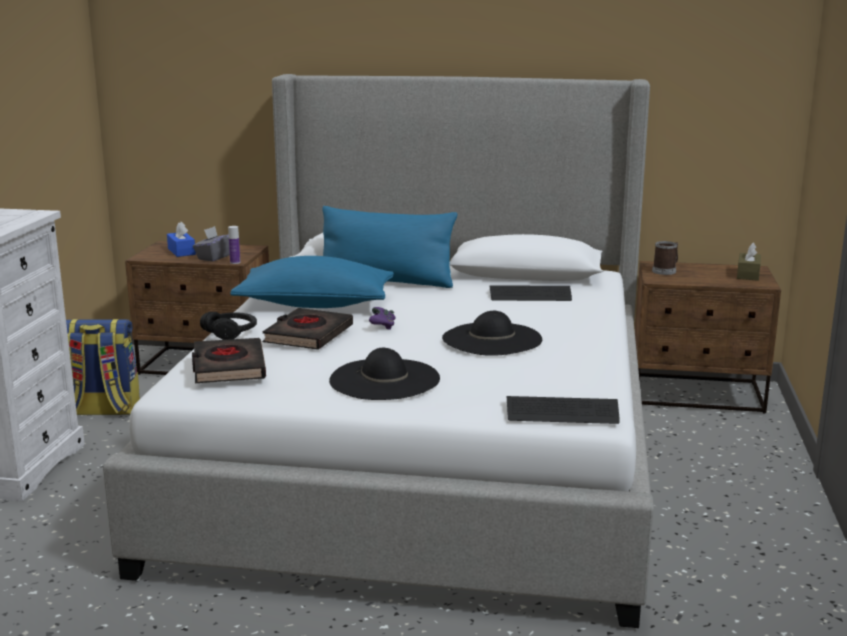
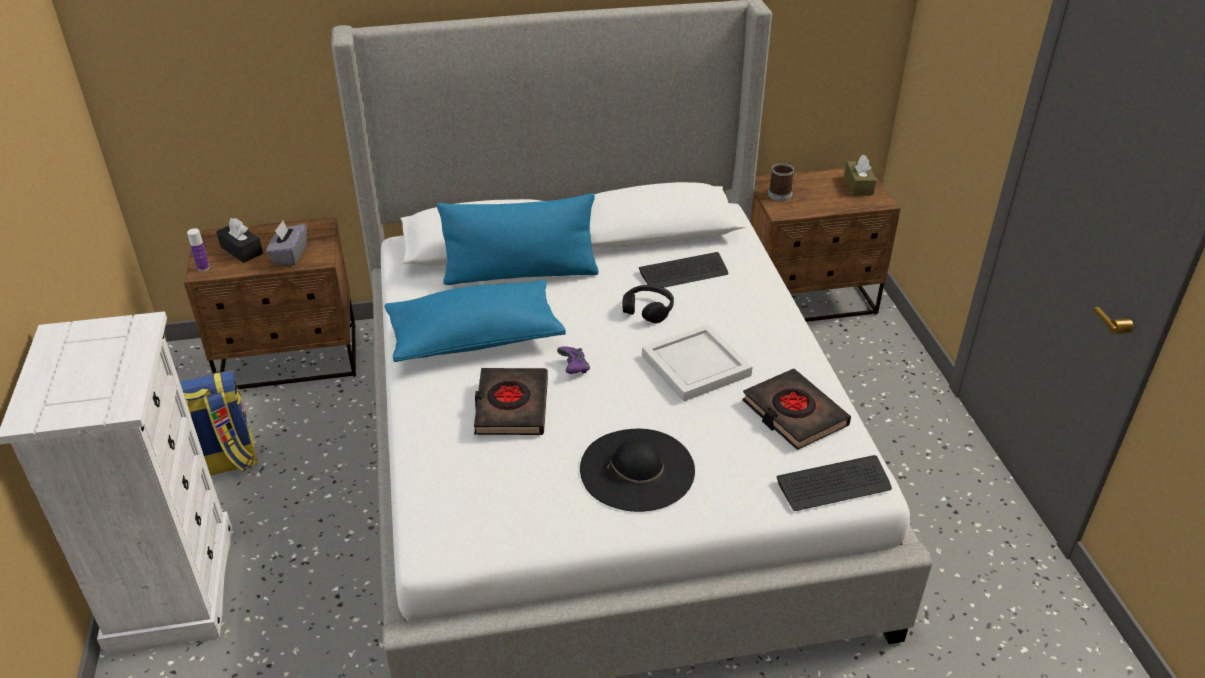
camera: 20 degrees left, 20 degrees up
blue tissue box [167,222,196,257] -> black tissue box [216,218,263,263]
black book [192,338,266,383] -> black book moved to [742,369,851,450]
black headphones [200,312,257,340] -> black headphones moved to [622,285,674,324]
bottle [228,226,240,264] -> bottle moved to [187,228,210,271]
black hat [442,311,542,356] -> white tray [642,324,752,402]

